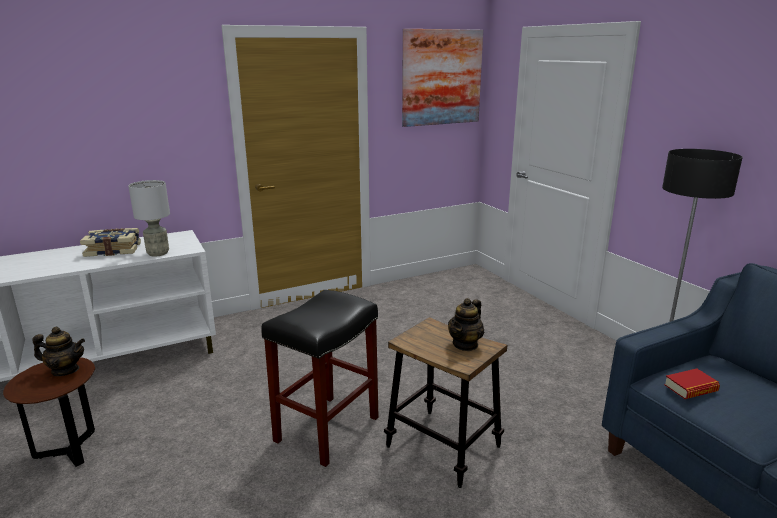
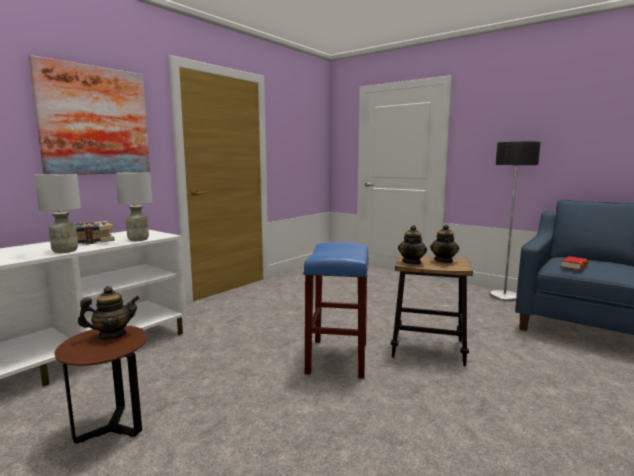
camera: 25 degrees left, 10 degrees down
black stool [261,290,379,467] -> blue stool [303,242,369,379]
picture [402,29,483,127] -> picture moved to [29,55,150,175]
none -> grey table lamp [34,174,81,253]
none -> teapot [398,225,427,265]

